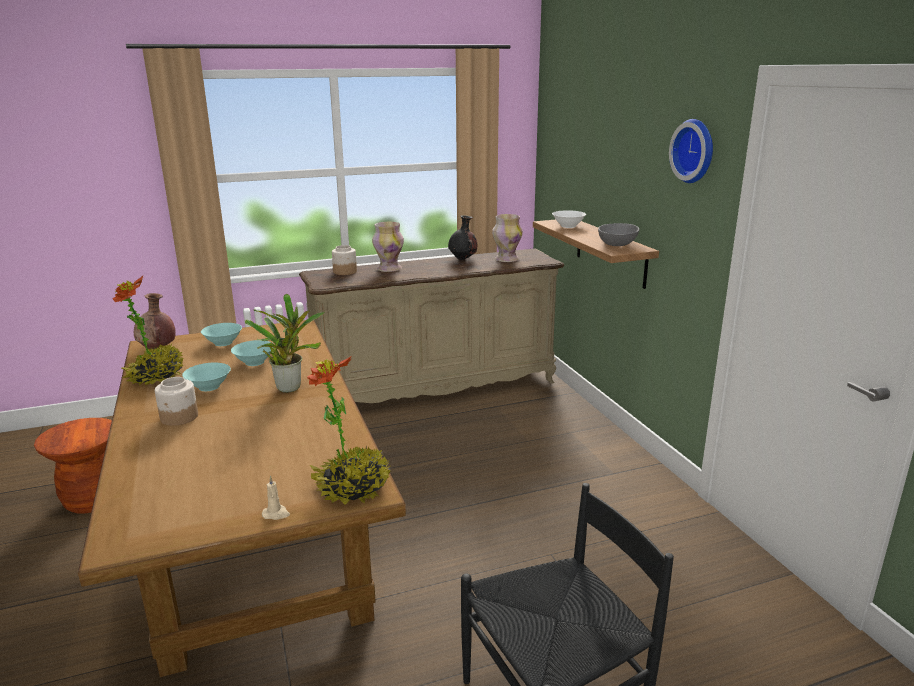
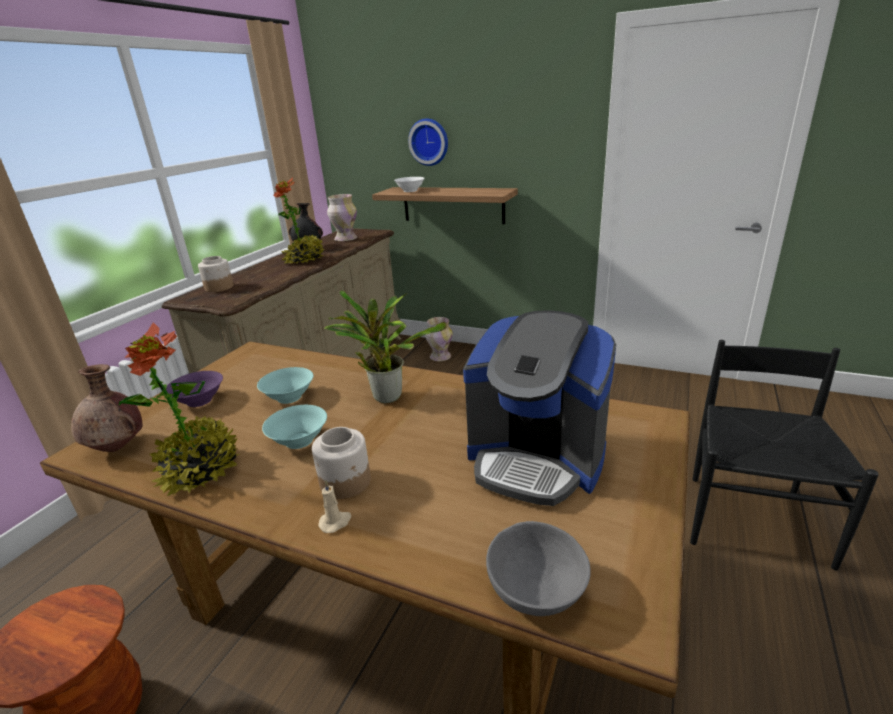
camera: 45 degrees left, 5 degrees up
turquoise bowl [201,323,242,346] -> purple bowl [166,371,223,407]
beige candle [262,475,290,520] -> beige candle moved to [318,480,351,533]
potted plant [307,357,391,505] -> potted plant moved to [274,177,325,264]
vase [372,222,404,272] -> vase moved to [425,317,453,361]
grey bowl [598,223,640,246] -> grey bowl moved to [486,521,591,616]
wall clock [669,119,713,183] -> wall clock moved to [408,118,448,166]
none -> coffee machine [463,310,616,506]

